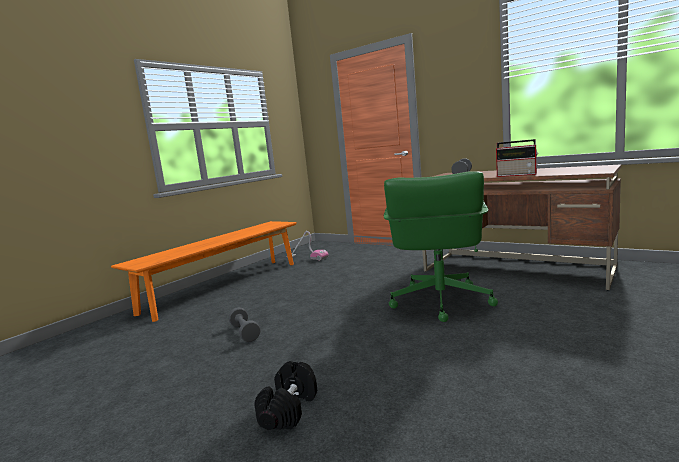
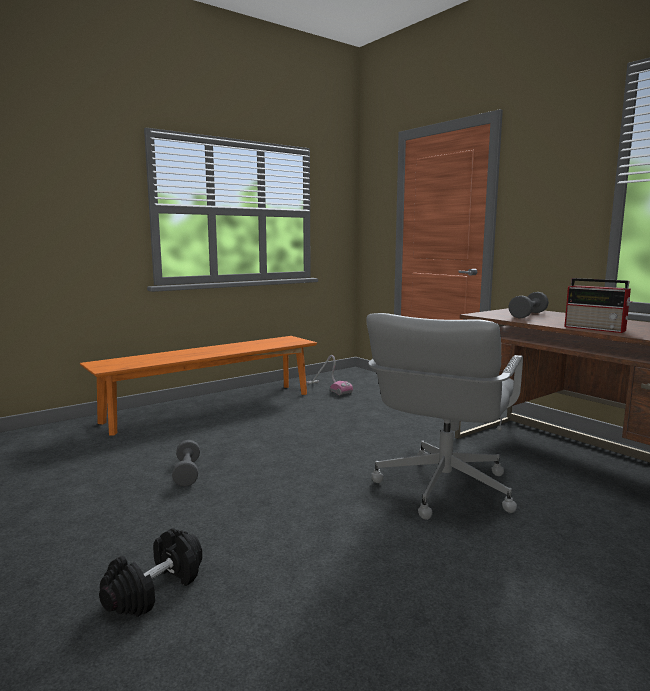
camera: 15 degrees right, 0 degrees up
green office chair [384,171,498,322] -> grey office chair [366,313,523,520]

